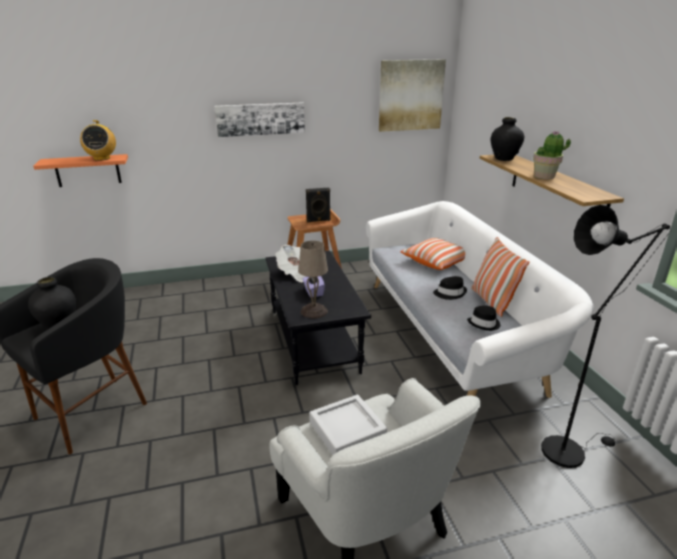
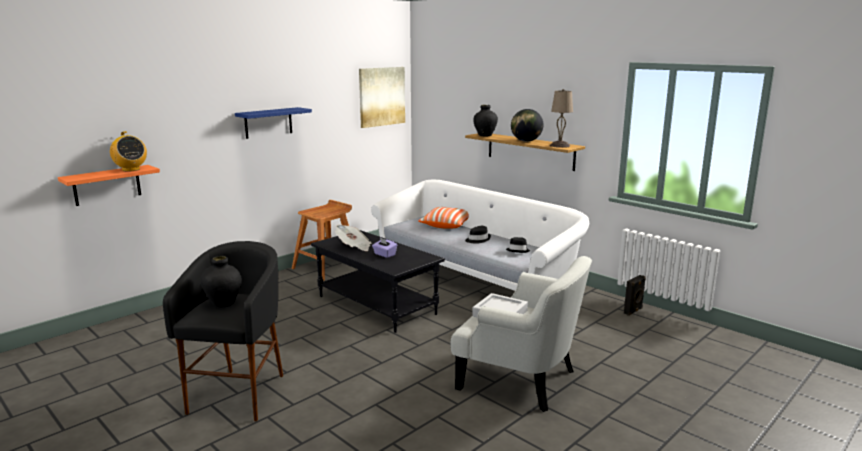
camera: 30 degrees left, 10 degrees down
picture [215,102,305,137] -> blue shelf [235,107,312,139]
beige table lamp [298,241,328,318] -> beige table lamp moved to [550,89,573,148]
black speaker [306,188,331,222] -> black speaker moved to [624,275,646,316]
pillow [471,237,529,317] -> none
potted plant [533,131,571,179] -> globe [511,109,543,142]
black floor lamp [541,205,671,468] -> none

